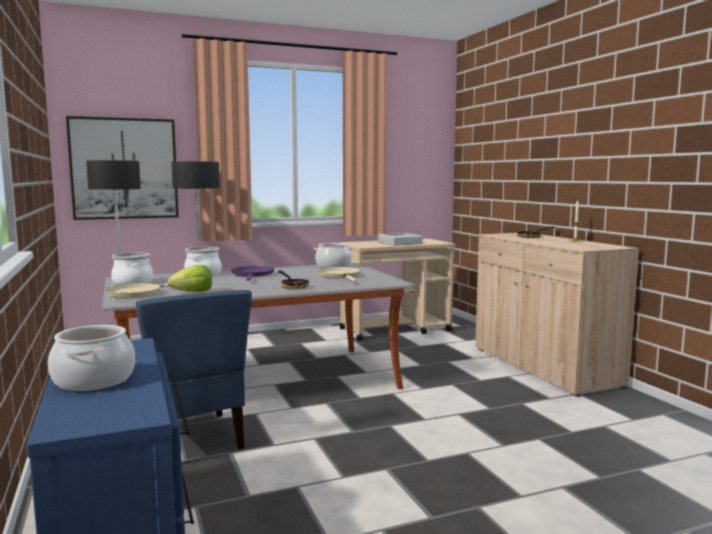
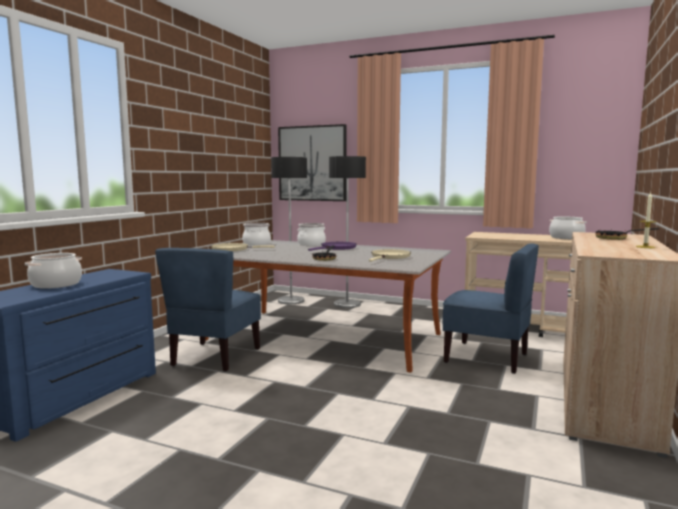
camera: 45 degrees right, 0 degrees up
lettuce [167,265,212,292] -> none
cooking pot [314,243,353,268] -> cooking pot moved to [549,216,587,239]
grey tray [378,233,423,246] -> none
none -> blue chair [442,243,539,374]

